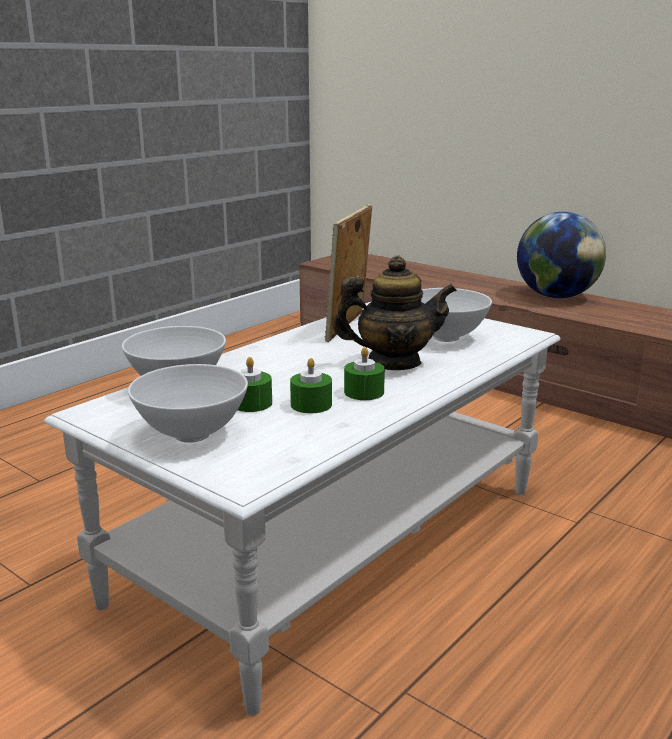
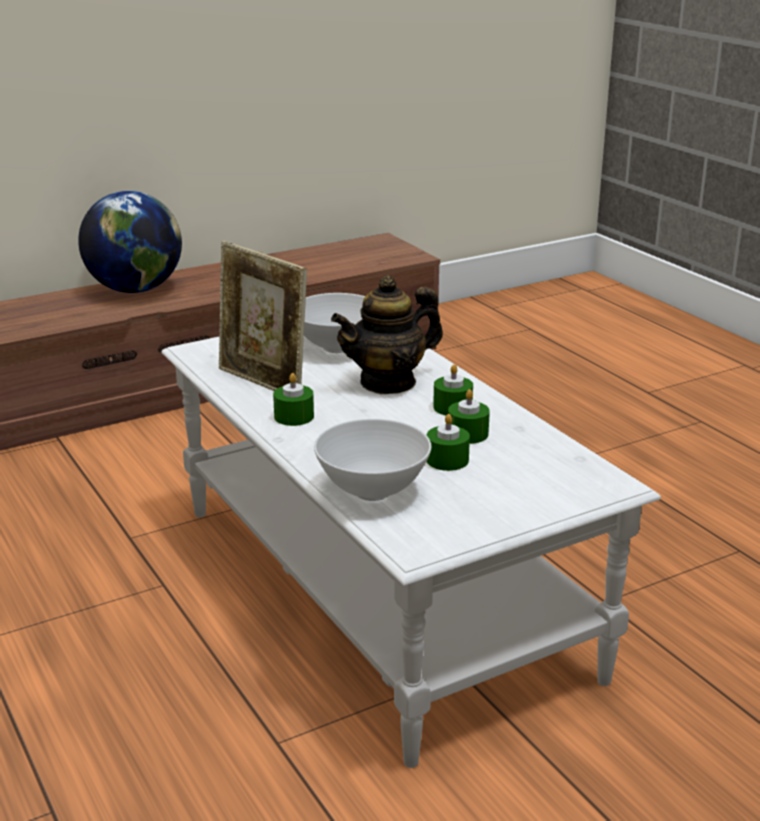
camera: 70 degrees left, 5 degrees up
white bowl [128,364,248,443] -> none
teapot [333,255,457,370] -> teapot turned 135 degrees counterclockwise [331,275,443,394]
none -> green candle [273,373,314,426]

